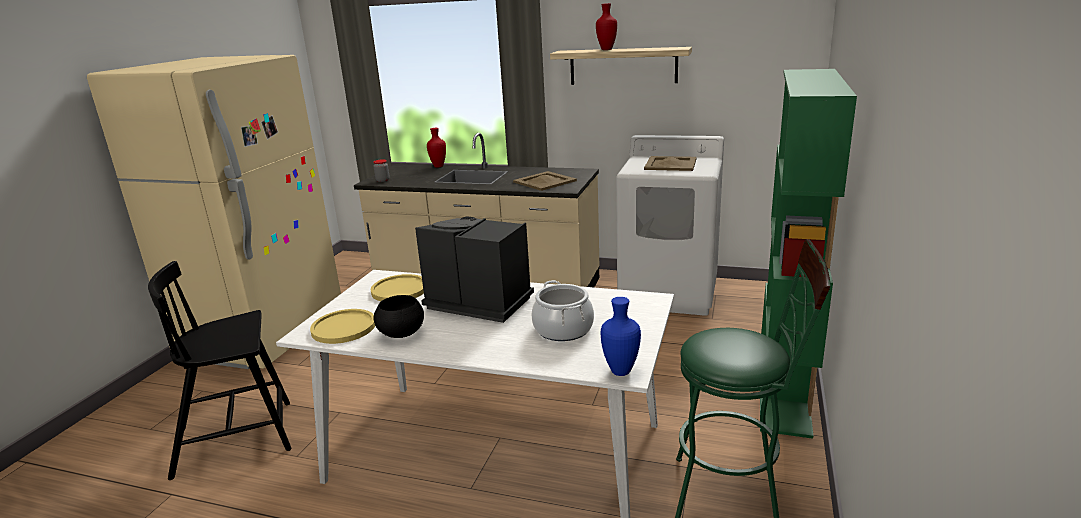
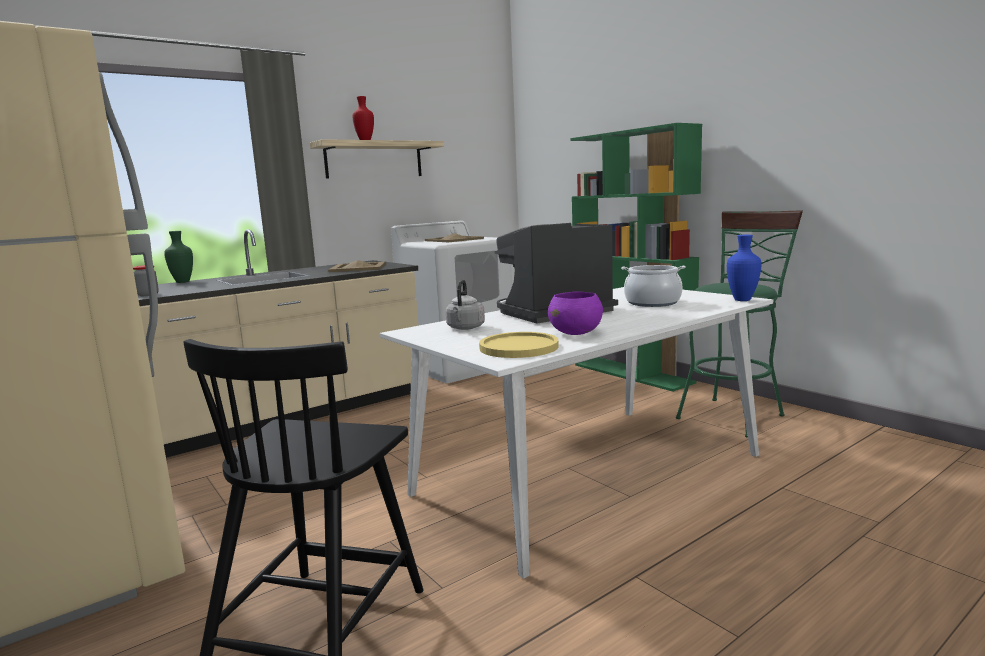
camera: 55 degrees left, 10 degrees down
yellow plate [371,274,424,301] -> grey kettle [446,279,485,330]
black bowl [373,295,424,338] -> purple bowl [548,291,603,335]
red vase [427,128,446,167] -> green vase [164,231,193,283]

